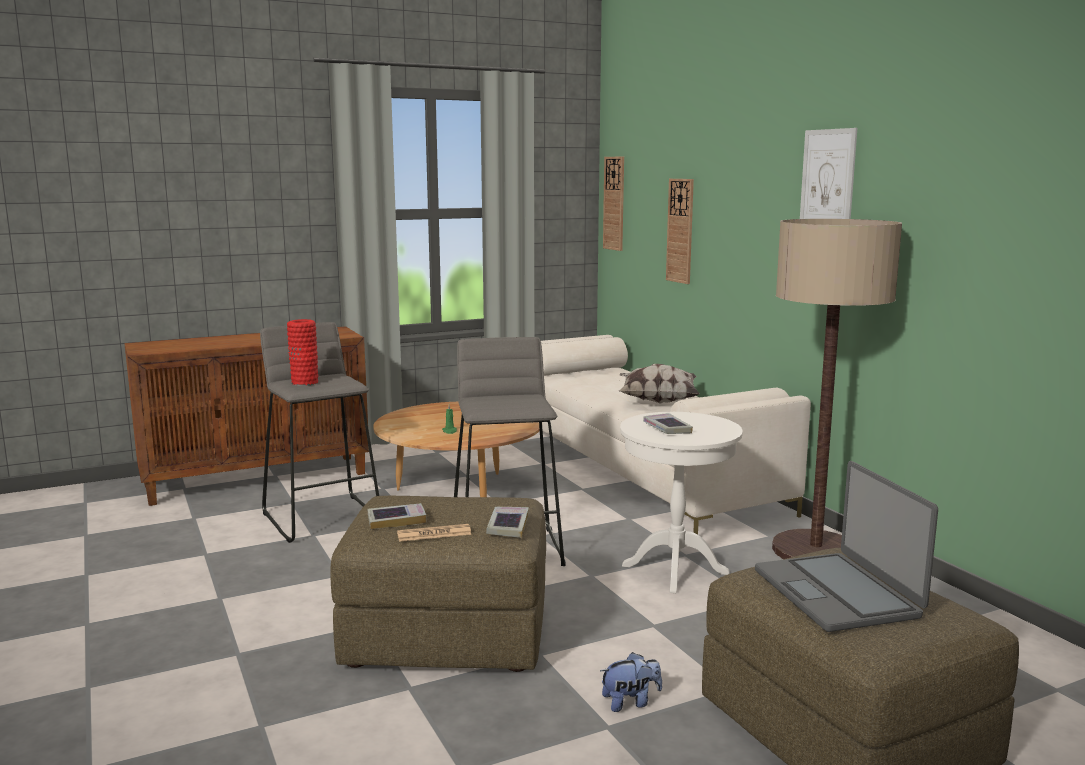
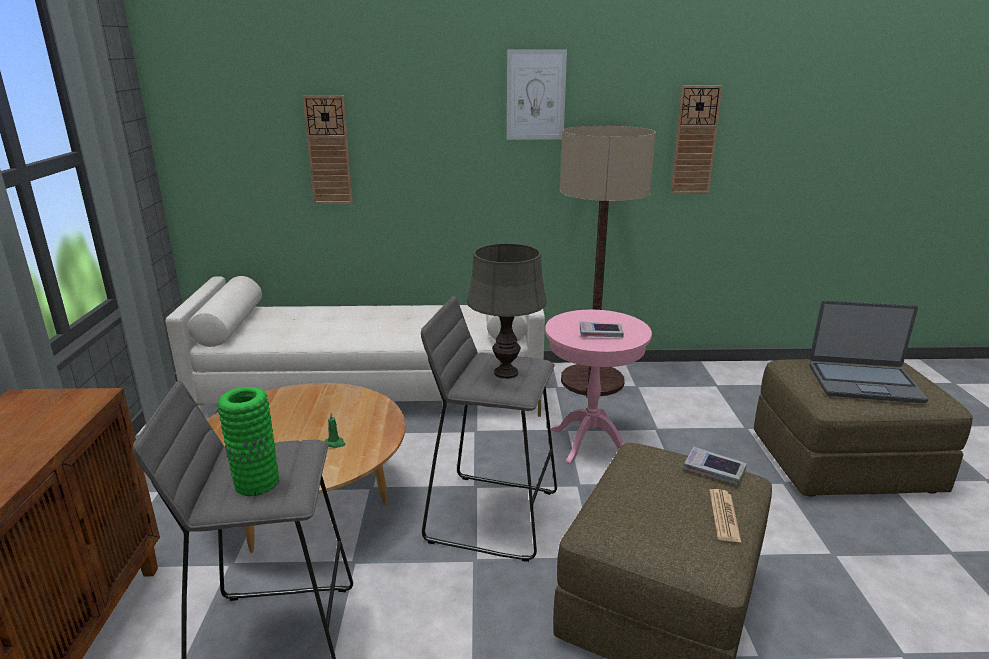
camera: 65 degrees left, 10 degrees up
red vase [287,319,318,386] -> green vase [217,387,279,496]
book [368,503,426,529] -> none
plush toy [600,652,662,712] -> none
wall clock [603,156,624,251] -> wall clock moved to [671,85,723,194]
pillow [619,364,700,404] -> none
white side table [620,412,743,593] -> pink side table [545,310,652,464]
none -> grey table lamp [467,243,547,379]

